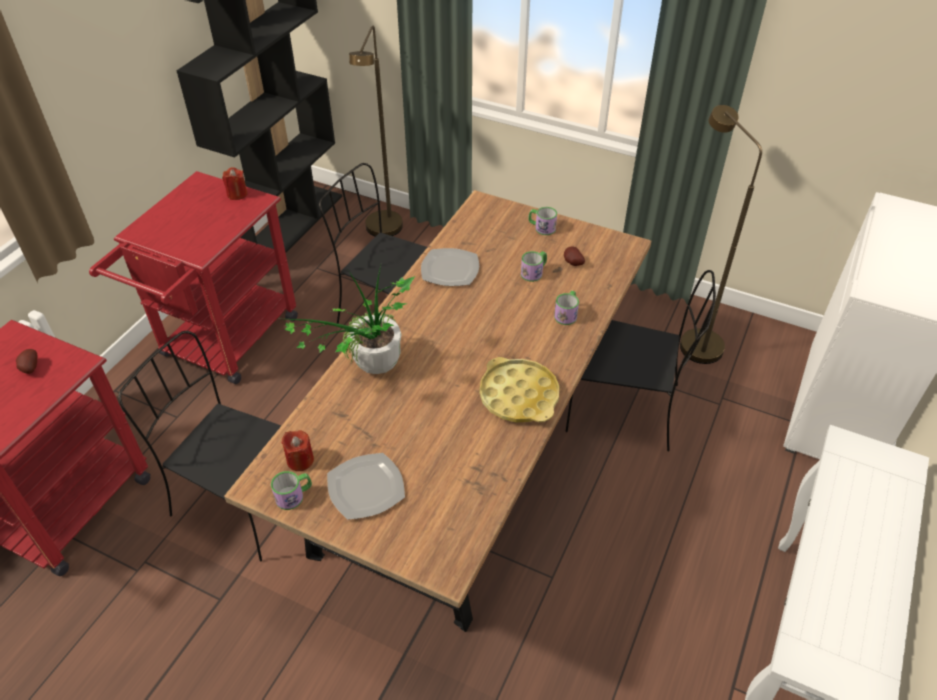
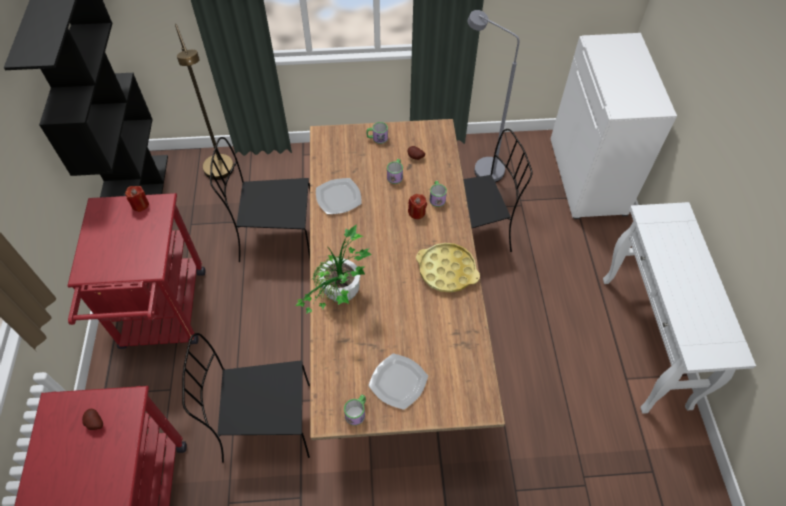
camera: 30 degrees left, 10 degrees up
red candle [282,430,314,471] -> red candle moved to [408,194,427,219]
brown floor lamp [680,105,762,364] -> grey floor lamp [468,10,520,182]

